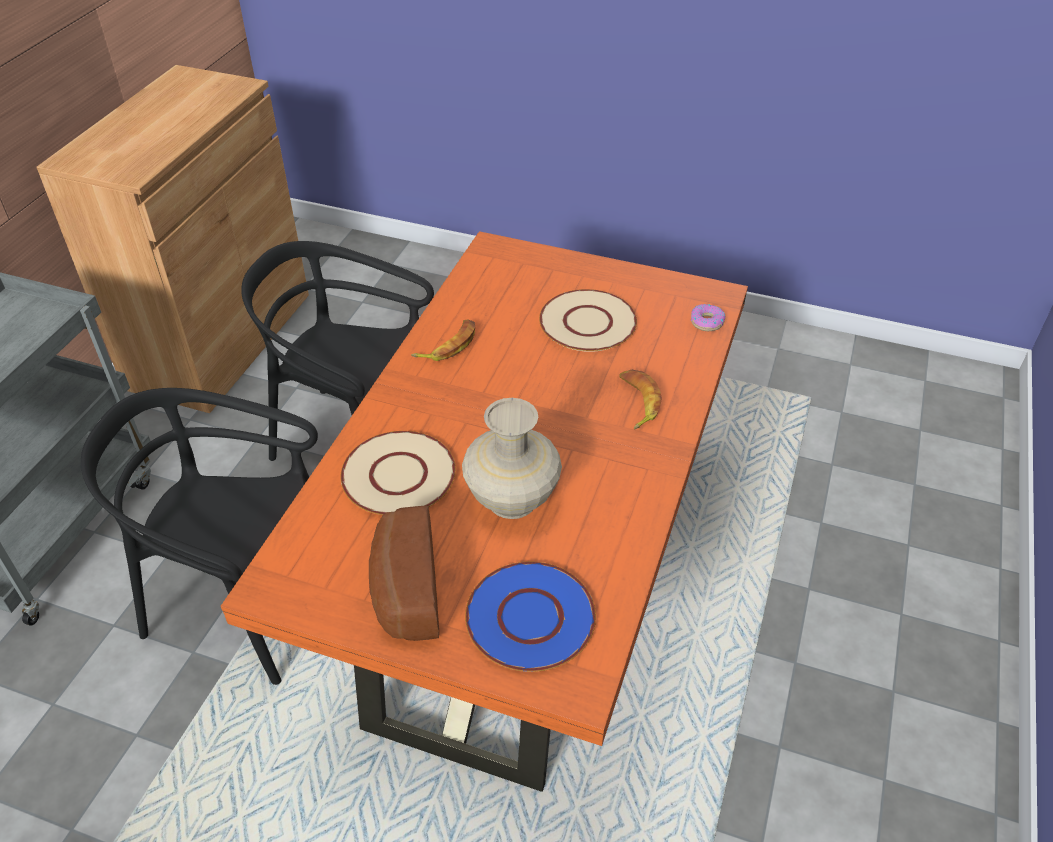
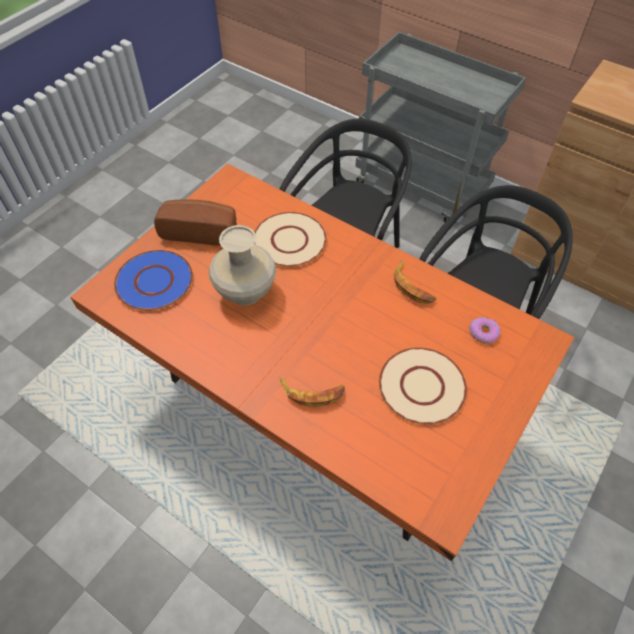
camera: 105 degrees right, 10 degrees up
donut [691,304,726,331] -> donut moved to [469,317,500,344]

